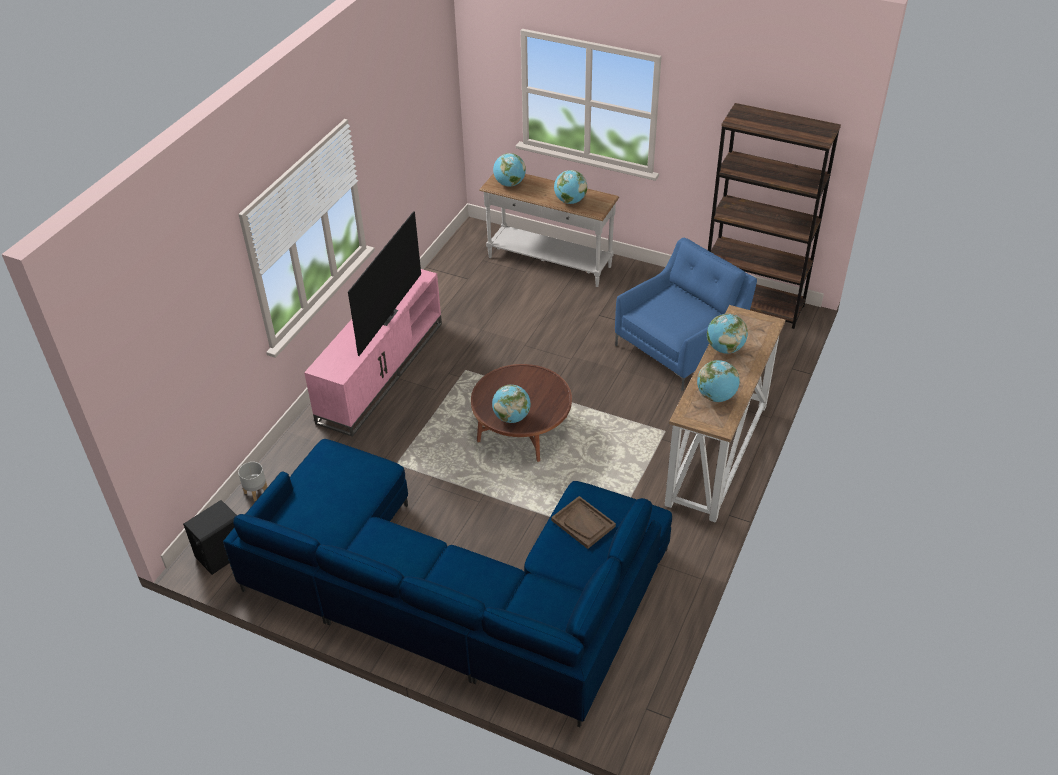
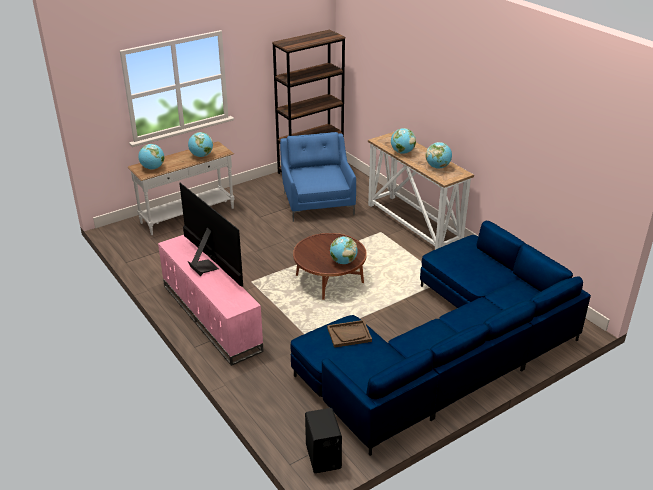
camera: 60 degrees left, 10 degrees down
grey planter [238,462,267,501] -> none
brown tray [551,496,616,549] -> brown tray moved to [327,320,372,348]

